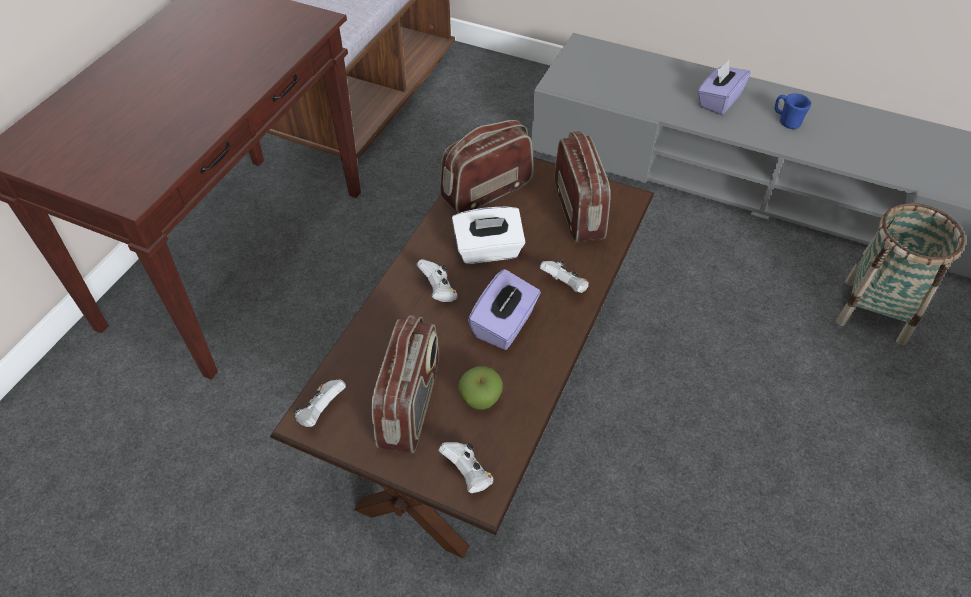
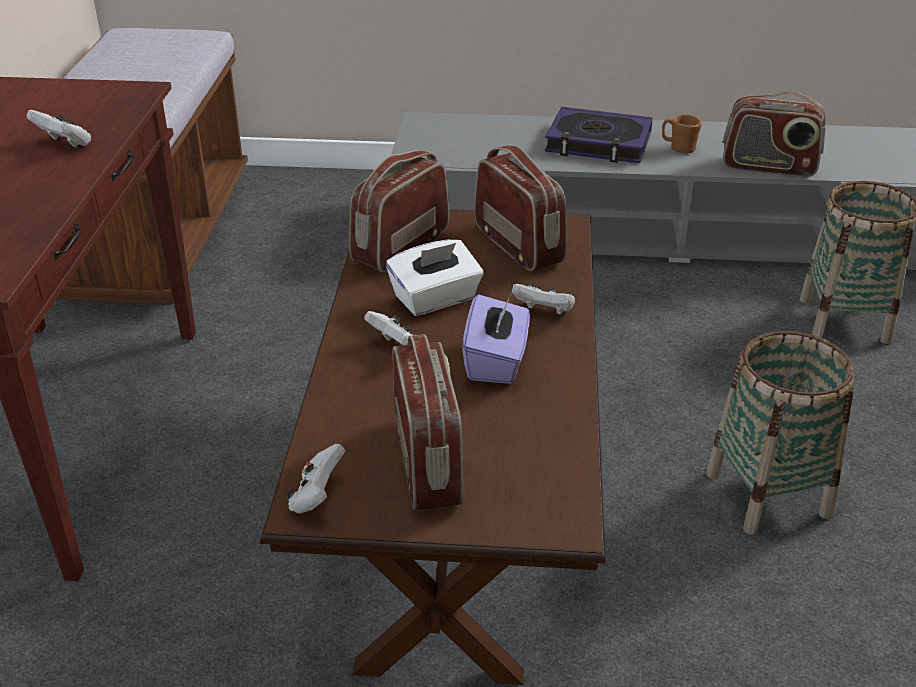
camera: 20 degrees left, 15 degrees down
white game controller [439,442,493,493] -> white game controller moved to [27,110,91,148]
apple [458,366,503,410] -> none
purple tissue box [698,60,751,115] -> book [545,107,653,163]
blue mug [775,93,811,129] -> brown mug [662,115,702,153]
none -> basket [706,331,854,535]
none -> radio [723,91,826,177]

